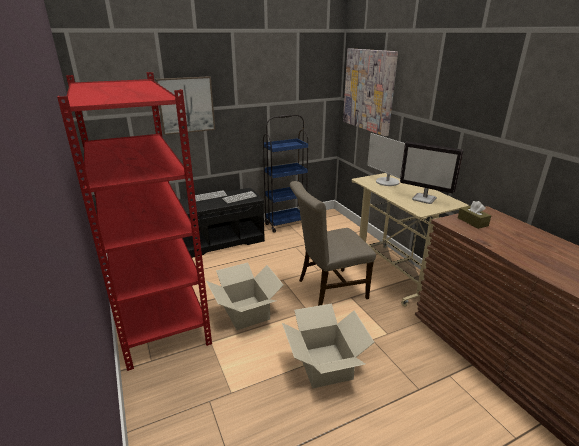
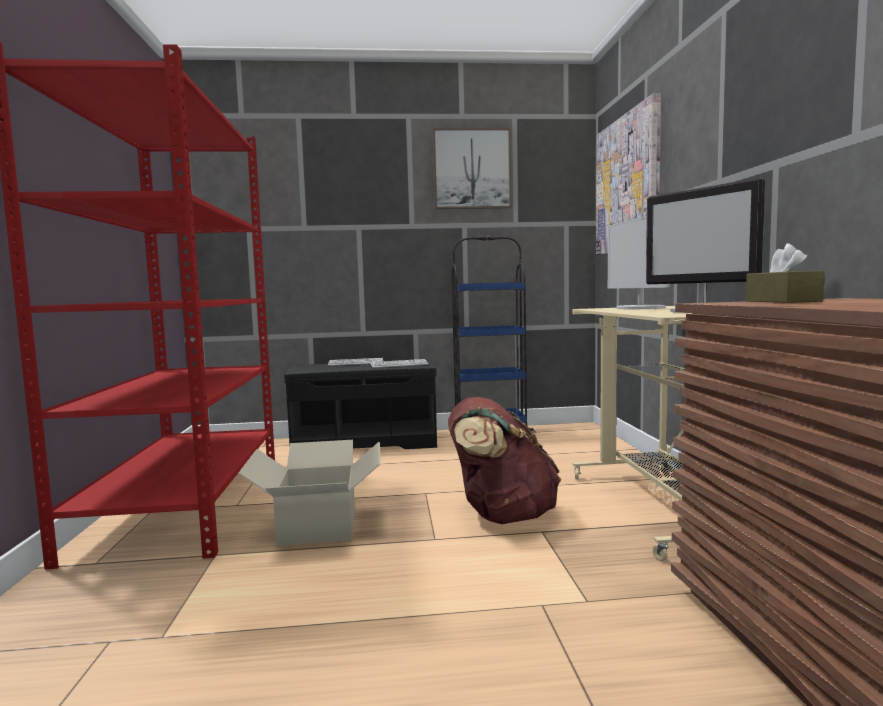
camera: 20 degrees right, 20 degrees down
picture [155,76,215,135] -> picture moved to [433,128,512,209]
cardboard box [282,304,375,388] -> none
beige chair [290,181,376,306] -> brown backpack [448,397,561,524]

